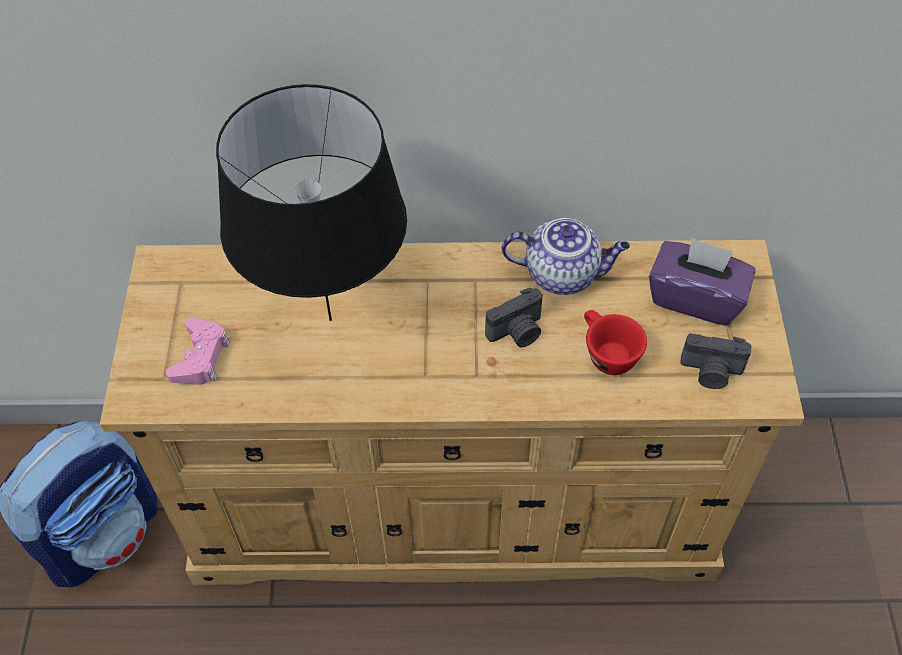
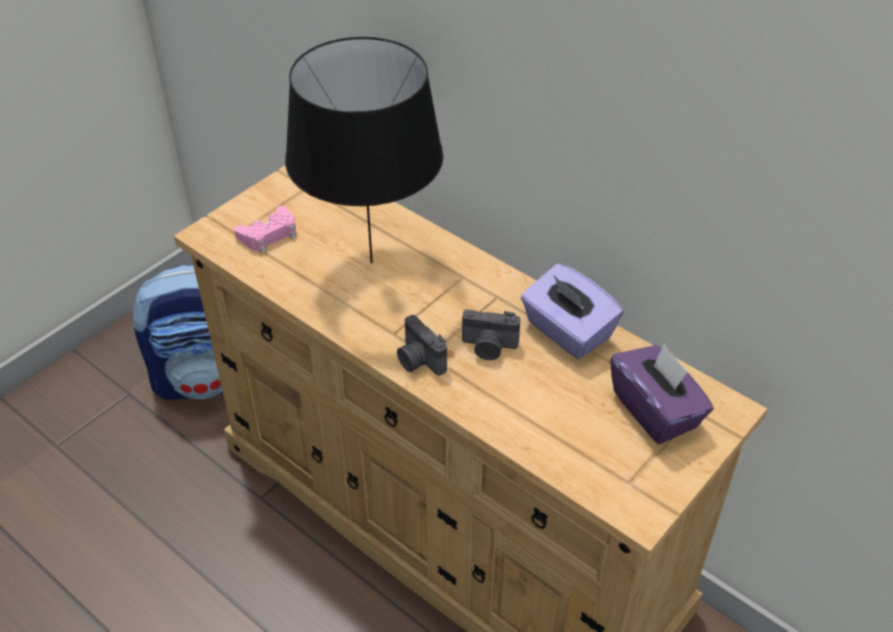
camera: 40 degrees right, 10 degrees down
teapot [502,218,630,295] -> purple tissue box [521,264,623,359]
red cup [584,310,647,375] -> none
camera [680,333,751,389] -> camera moved to [397,315,447,376]

